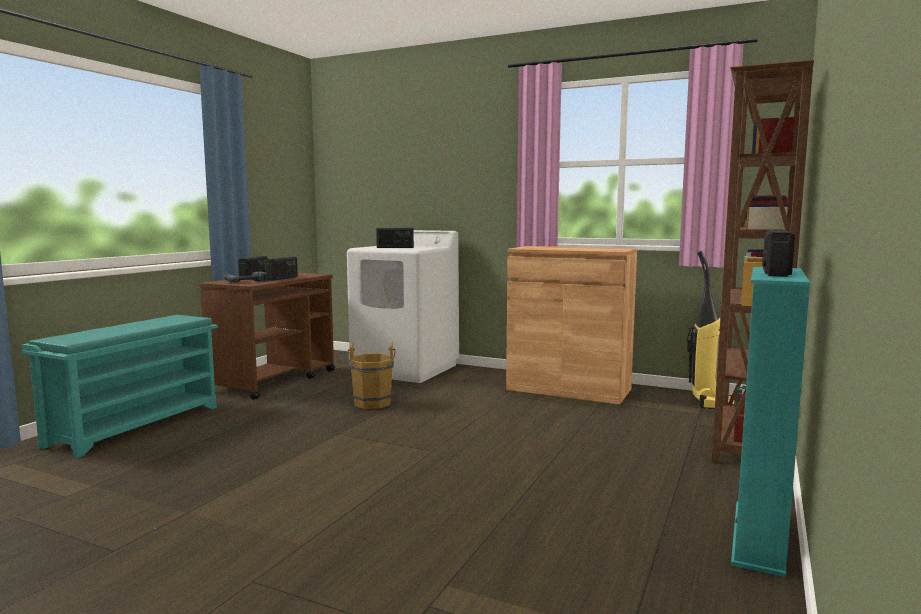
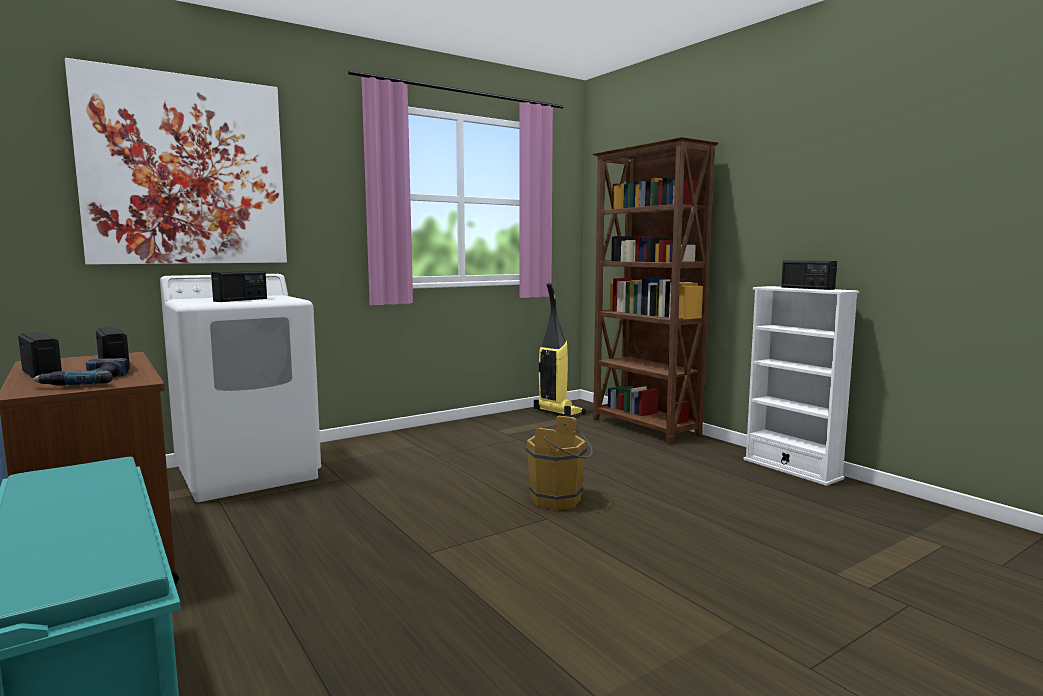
camera: 60 degrees left, 0 degrees up
brown bucket [347,343,396,409] -> brown bucket moved to [526,416,593,510]
brown cabinet [506,246,637,405] -> none
turquoise bookcase [731,267,810,577] -> white bookcase [743,286,859,486]
none -> picture [65,58,287,265]

